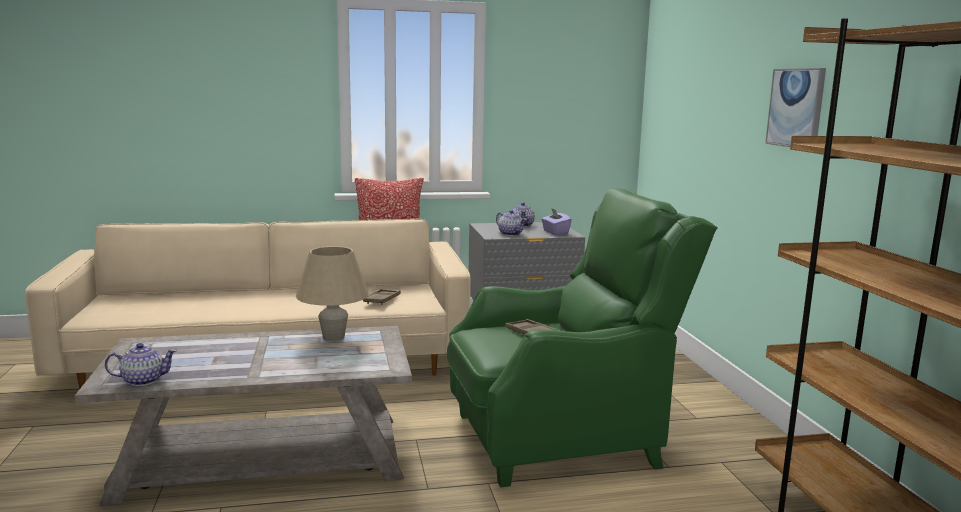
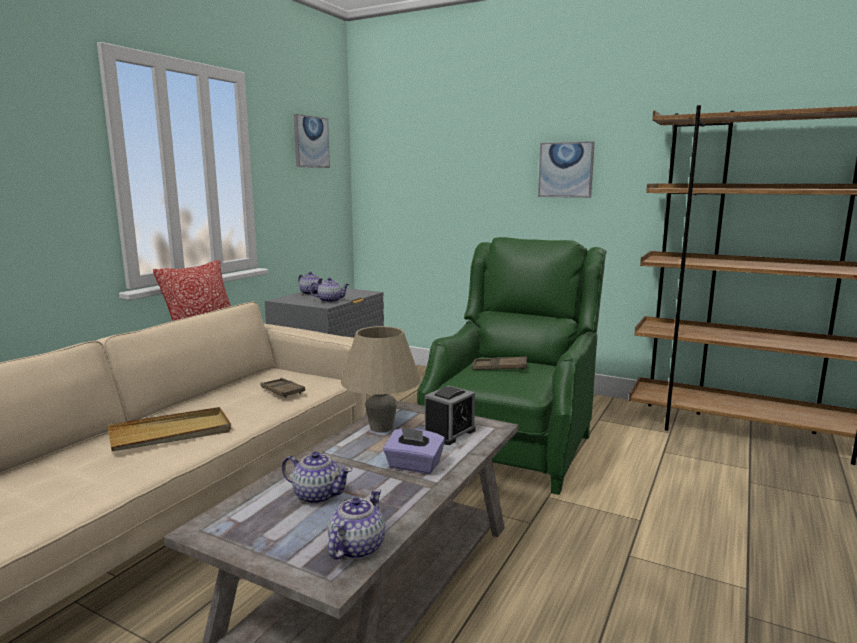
camera: 50 degrees left, 0 degrees up
purple tissue box [541,208,572,235] -> purple tissue box moved to [383,427,445,474]
none -> beige tray [108,407,231,451]
none -> teapot [282,452,352,504]
none -> picture [294,114,330,168]
none -> alarm clock [425,385,476,445]

